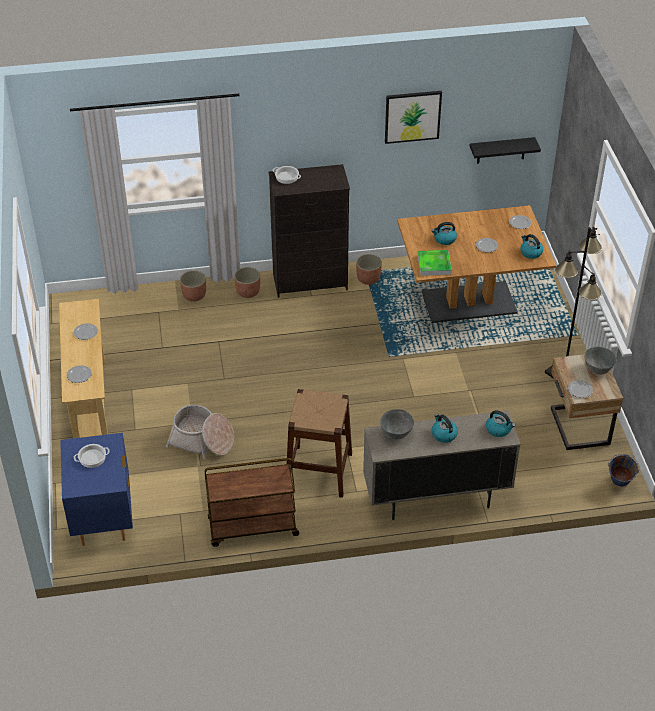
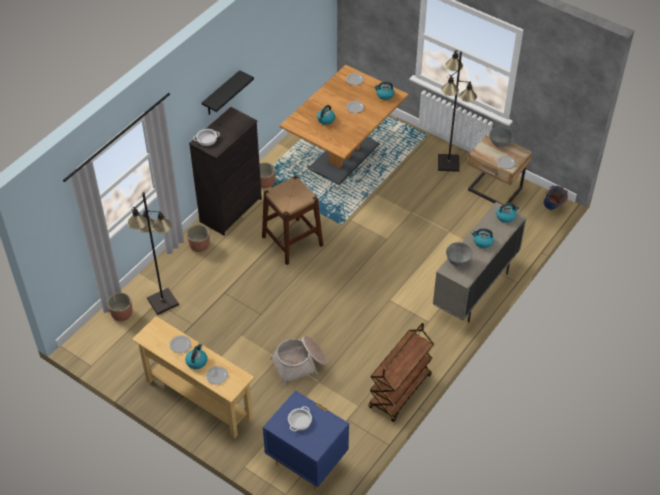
camera: 45 degrees left, 5 degrees up
planter [180,270,206,302] -> planter moved to [107,293,132,321]
brown stool [287,389,352,498] -> brown stool moved to [262,176,323,265]
picture [385,91,442,144] -> none
tray [417,250,452,276] -> none
black shelf [470,137,541,164] -> black shelf moved to [202,70,254,115]
none -> black floor lamp [127,192,179,315]
none -> kettle [185,344,207,369]

